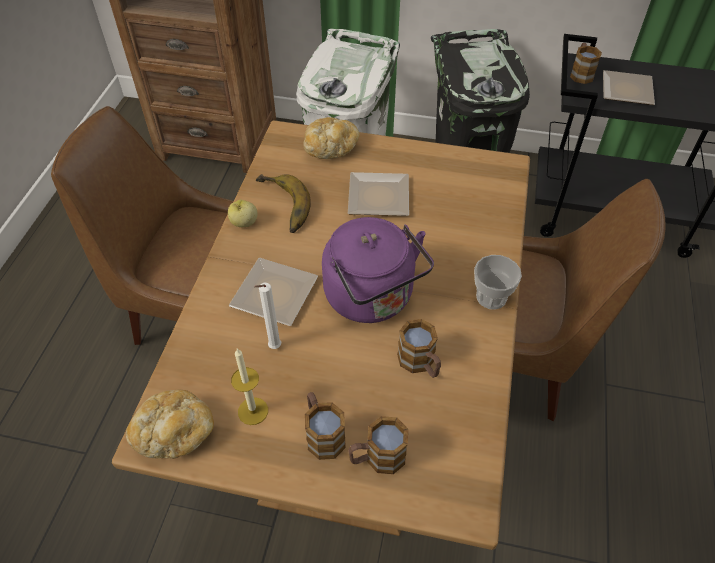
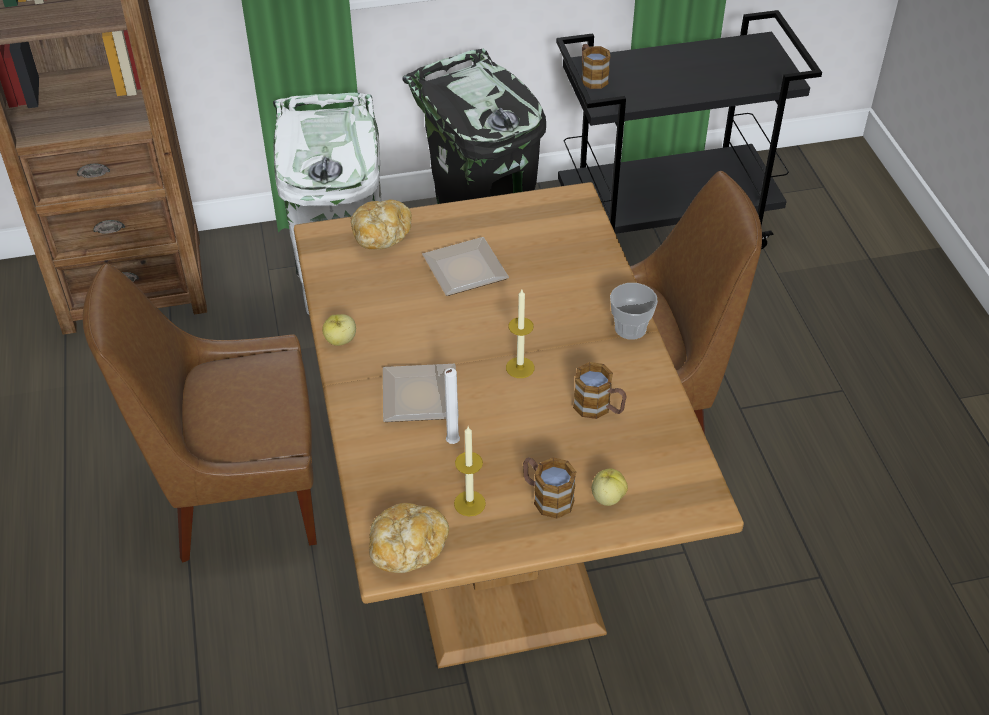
camera: 25 degrees left, 5 degrees down
banana [256,174,311,233] -> none
purple kettle [322,217,434,323] -> candle [506,290,534,378]
mug [348,416,408,474] -> apple [592,469,628,506]
plate [603,70,655,105] -> none

